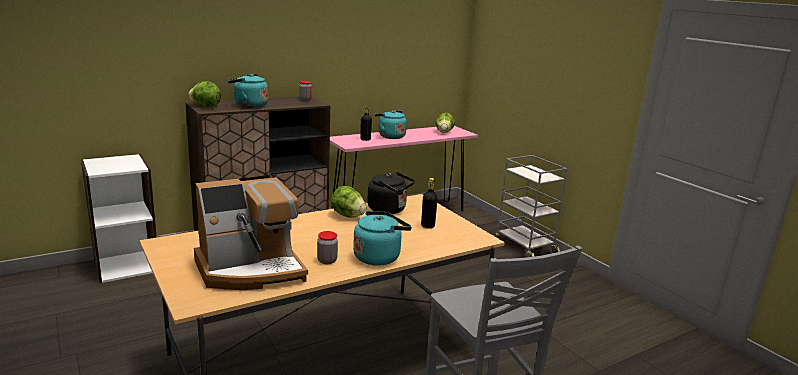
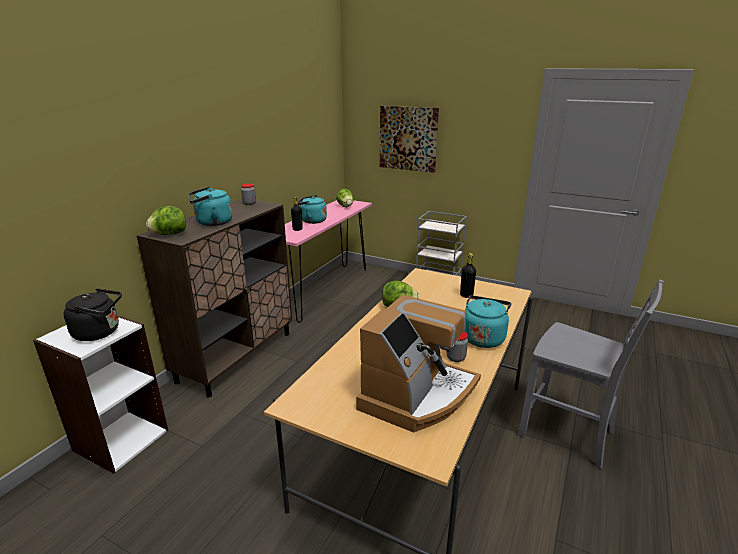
camera: 30 degrees left, 5 degrees up
black kettle [367,172,415,214] -> black kettle moved to [64,288,122,341]
none -> picture [380,106,439,173]

